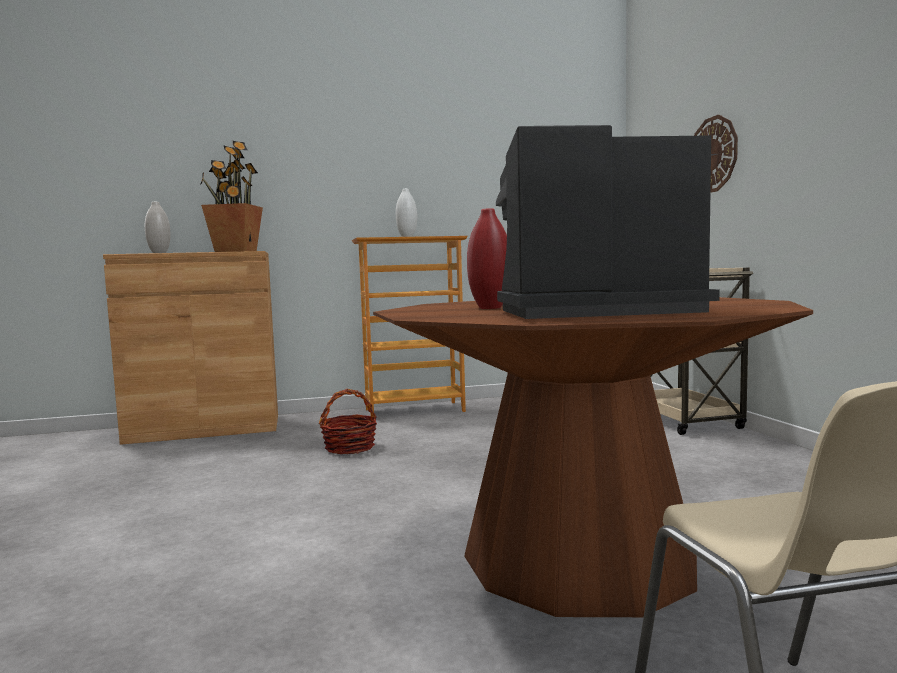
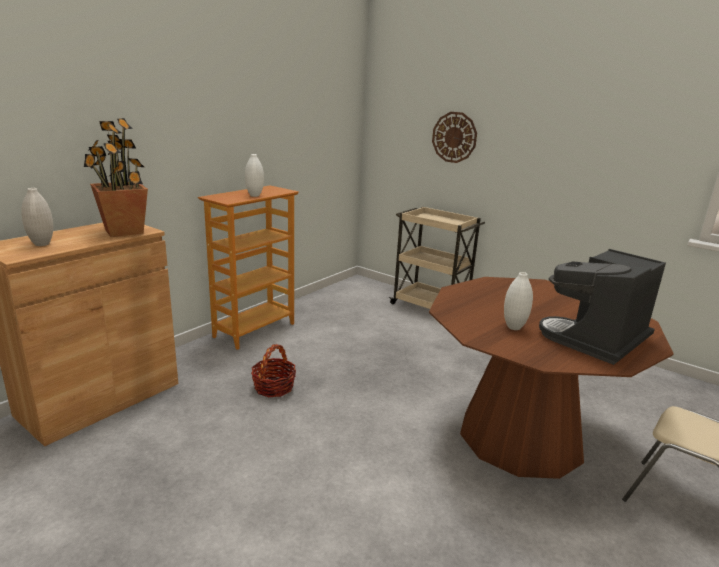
camera: 40 degrees left, 15 degrees up
red vase [467,208,507,309] -> white vase [504,272,533,330]

